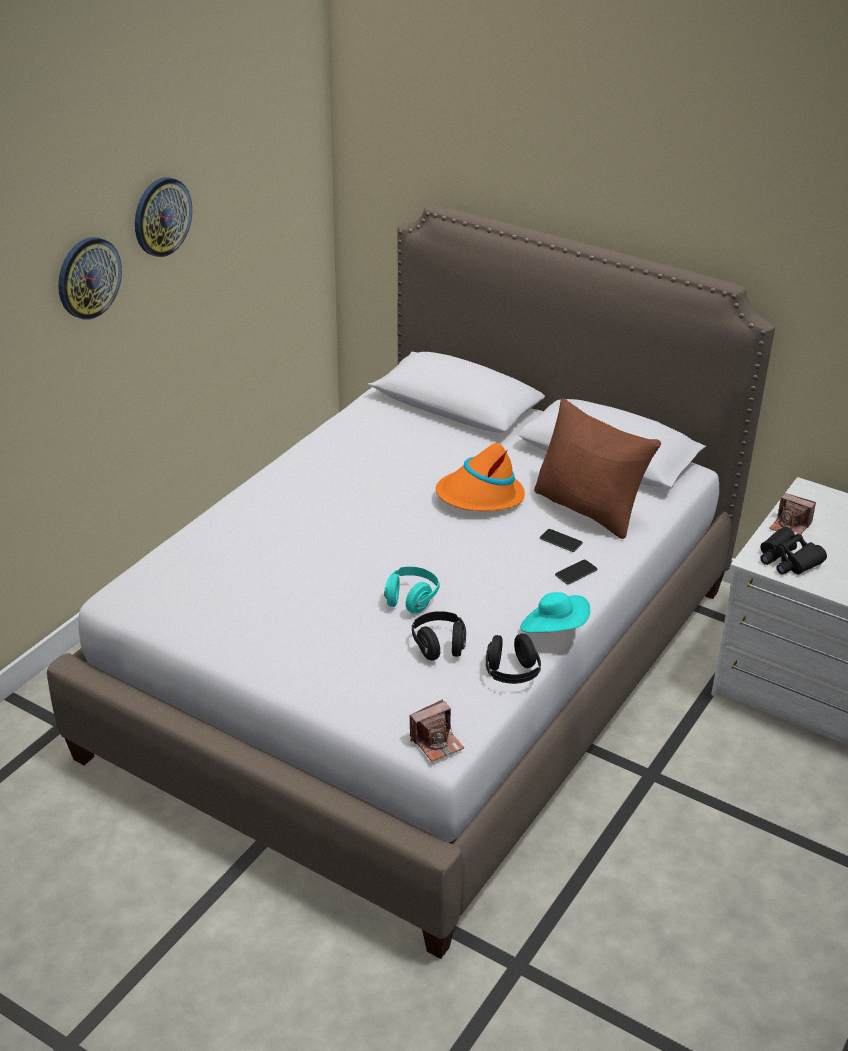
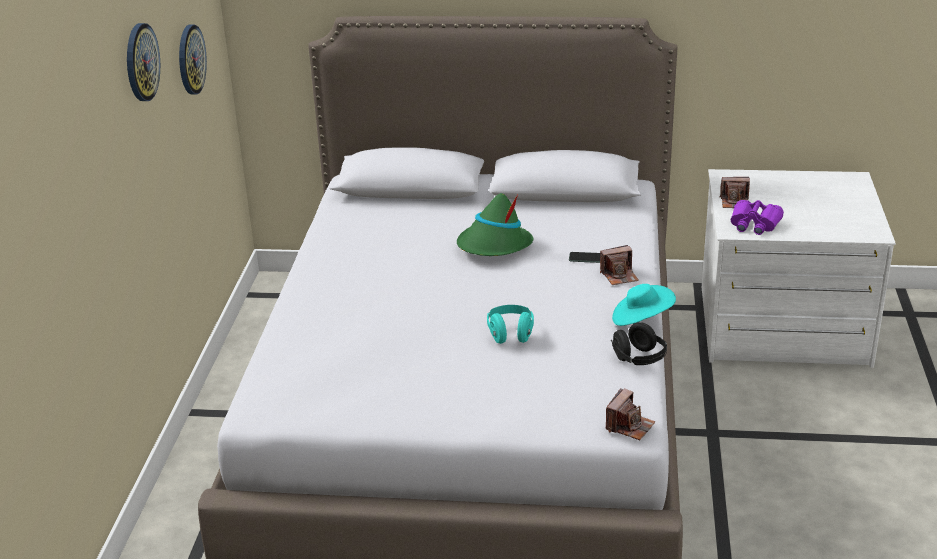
camera: 25 degrees left, 5 degrees down
wall clock [58,237,122,320] -> wall clock moved to [179,25,207,94]
black headphones [412,611,466,661] -> none
orange hat [436,443,525,511] -> green hat [457,193,533,256]
brown pillow [534,398,661,539] -> none
phone [555,560,597,584] -> camera [600,245,639,285]
black binoculars [760,527,827,575] -> purple binoculars [731,200,784,235]

